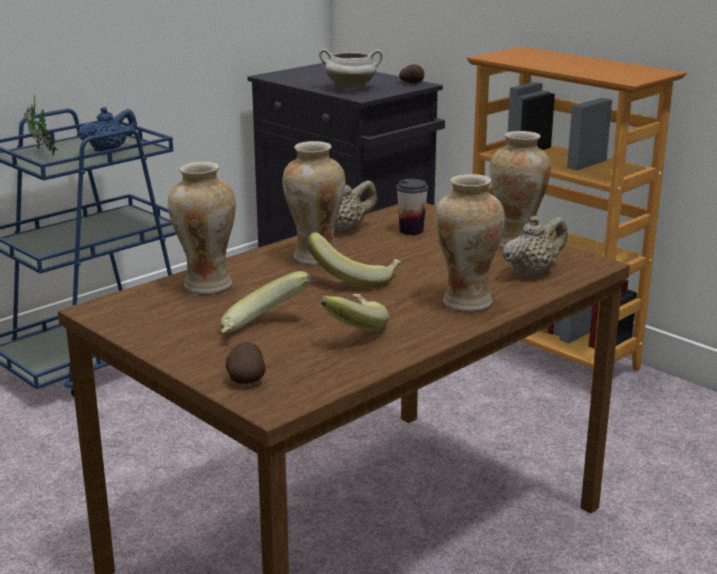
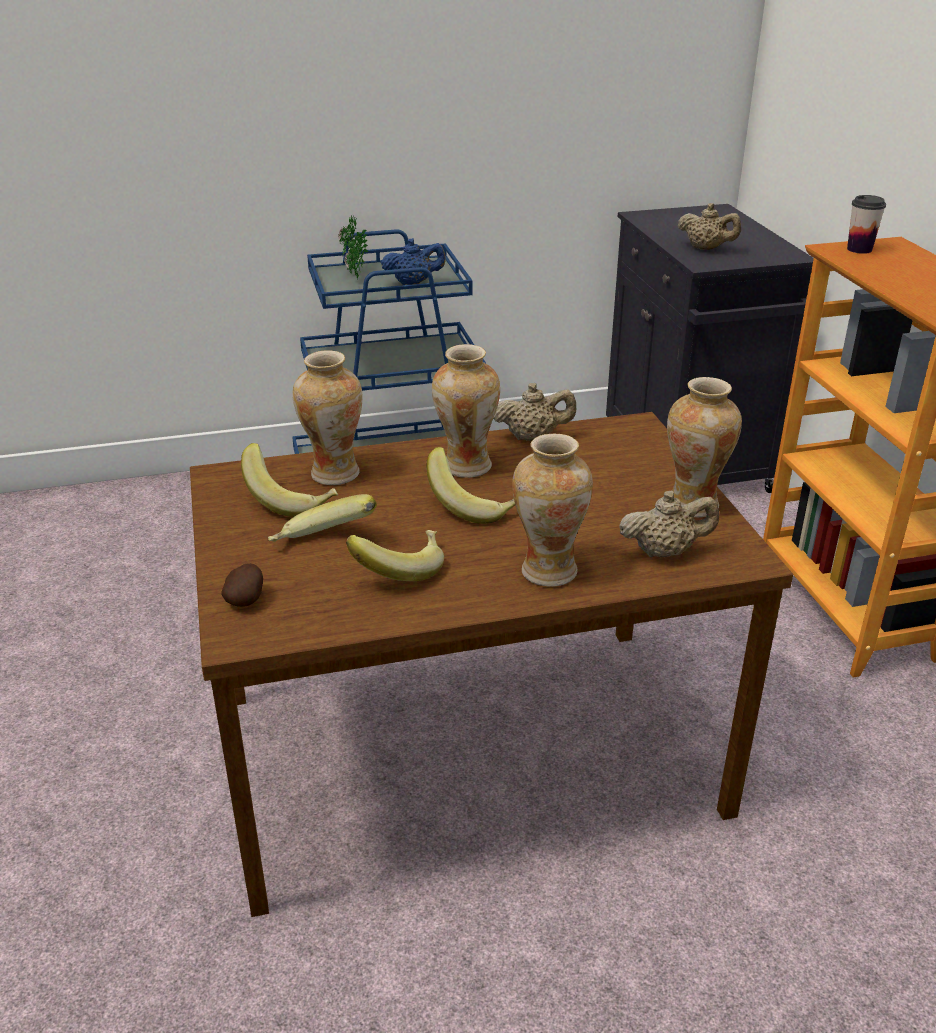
camera: 30 degrees right, 10 degrees up
white cooking pot [319,49,383,90] -> beige teapot [678,203,741,250]
cup [396,179,428,235] -> cup moved to [847,195,886,254]
potato [399,64,424,83] -> none
none -> banana [241,443,338,517]

